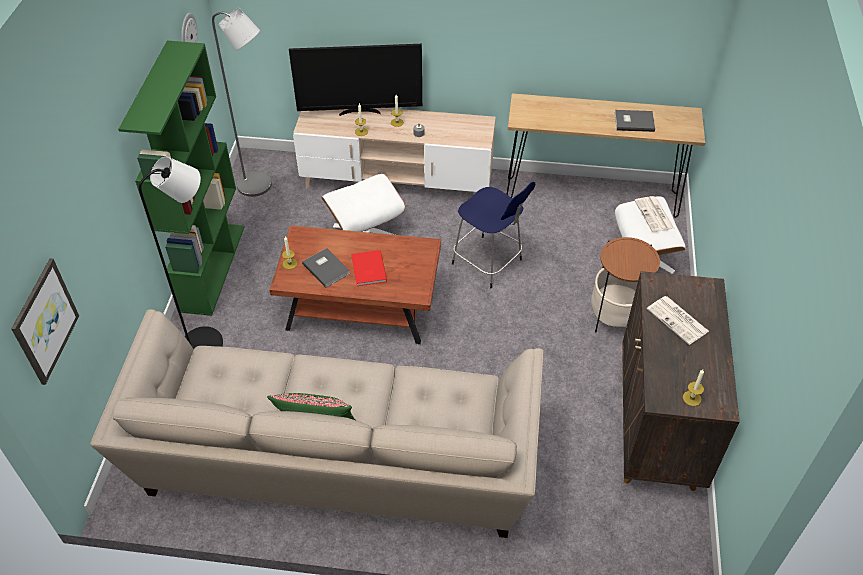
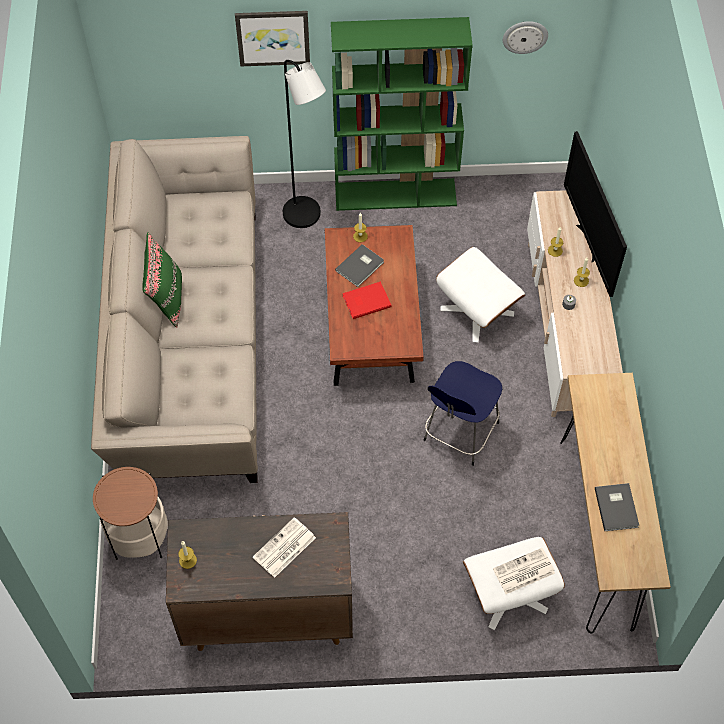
camera: 80 degrees right, 10 degrees up
picture [11,258,79,385] -> picture moved to [235,11,310,66]
grey floor lamp [212,8,272,197] -> none
side table [591,237,660,332] -> side table moved to [93,467,168,560]

